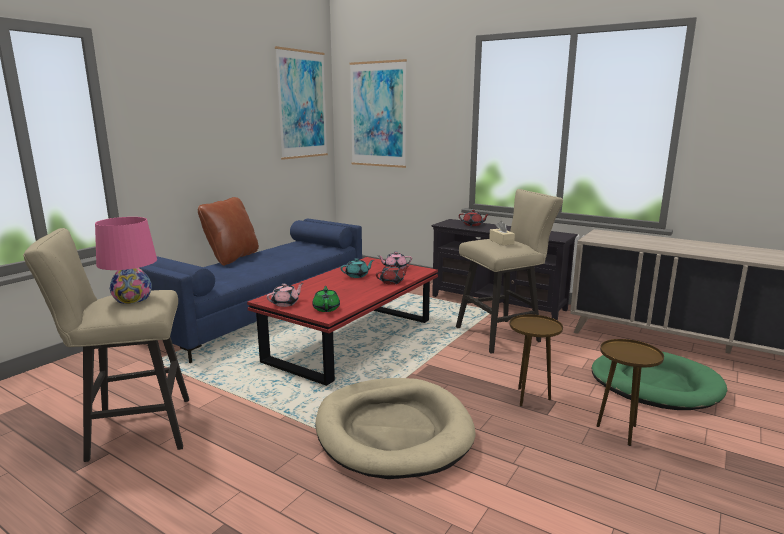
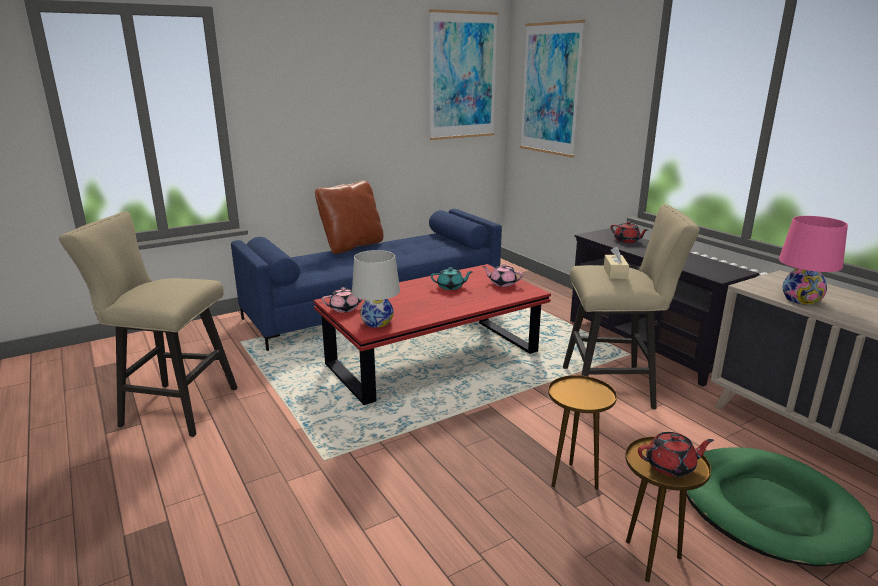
camera: 25 degrees right, 5 degrees up
pink table lamp [95,217,157,304] -> pink table lamp moved to [779,216,848,305]
green teapot [312,286,340,312] -> white table lamp [352,250,400,328]
beige dog bed [315,378,476,479] -> none
red teapot [376,264,409,285] -> red teapot moved to [638,432,714,477]

